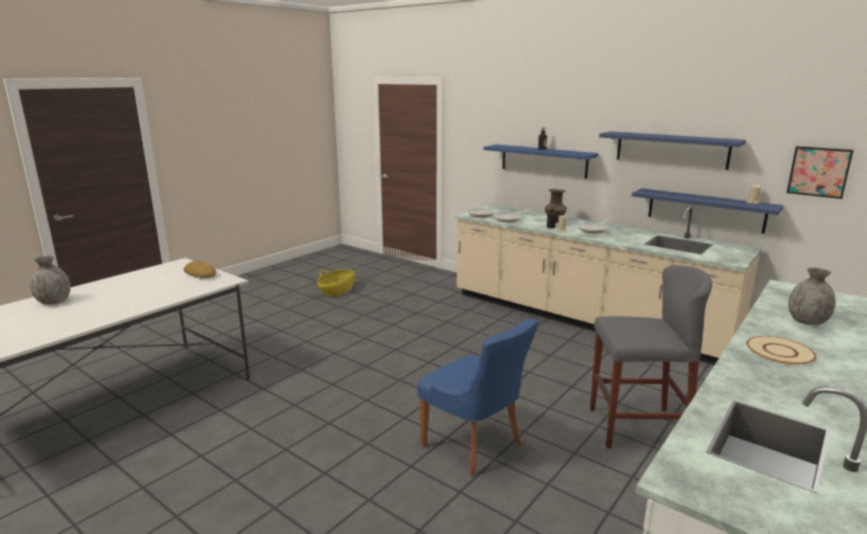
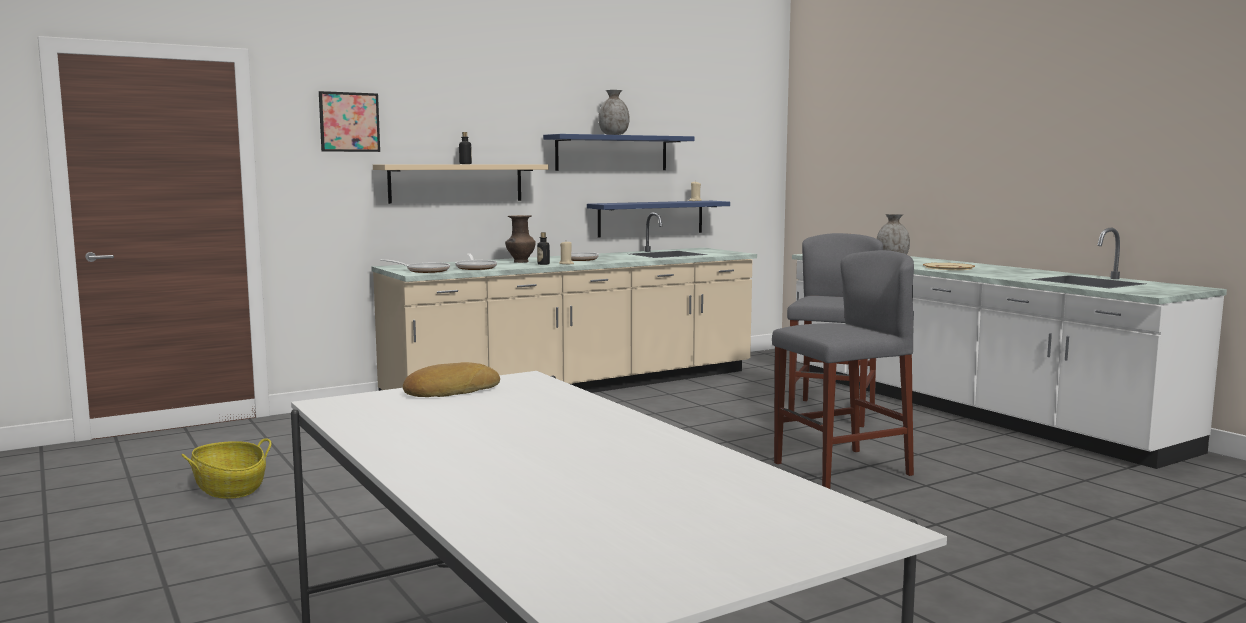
camera: 70 degrees left, 10 degrees down
grey vase [30,256,70,305] -> grey vase moved to [598,90,630,135]
blue chair [417,319,539,477] -> grey stool [772,250,914,489]
blue shelf [484,144,599,179] -> beige shelf [373,164,548,204]
picture [787,146,854,199] -> picture moved to [319,91,380,152]

